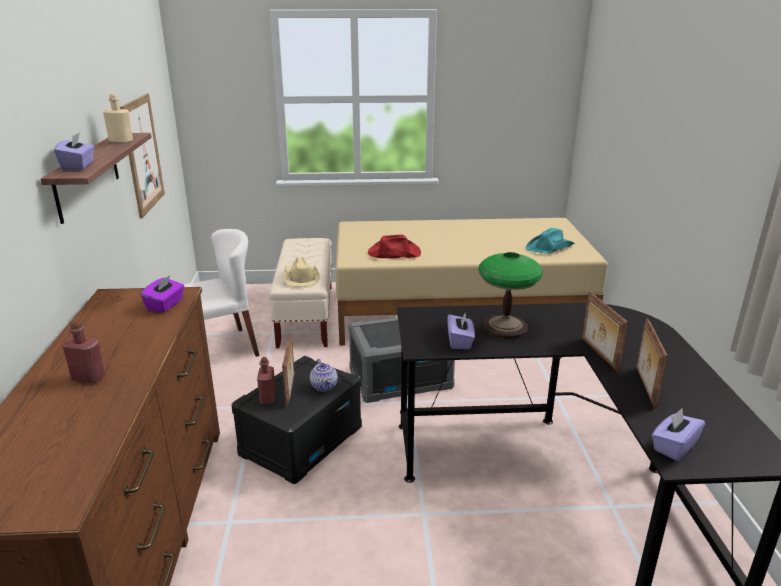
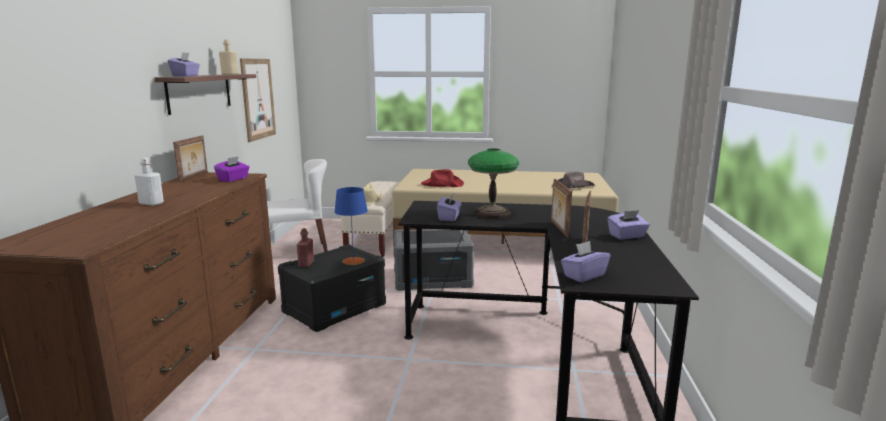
camera: 10 degrees right, 10 degrees down
red bottle [62,321,105,384] -> white bottle [134,157,164,206]
picture frame [282,334,295,408] -> picture frame moved to [173,135,208,183]
teapot [310,359,338,392] -> blue table lamp [334,187,368,265]
turquoise hat [526,228,575,253] -> brown hat [552,171,594,189]
none -> purple tissue box [607,210,650,239]

